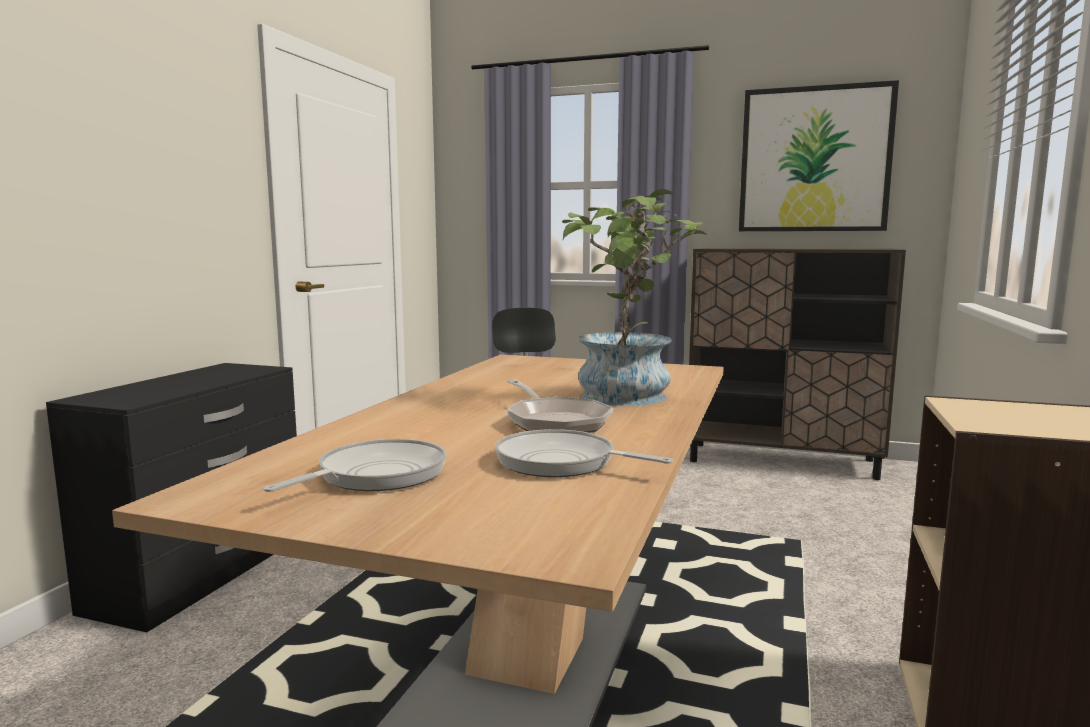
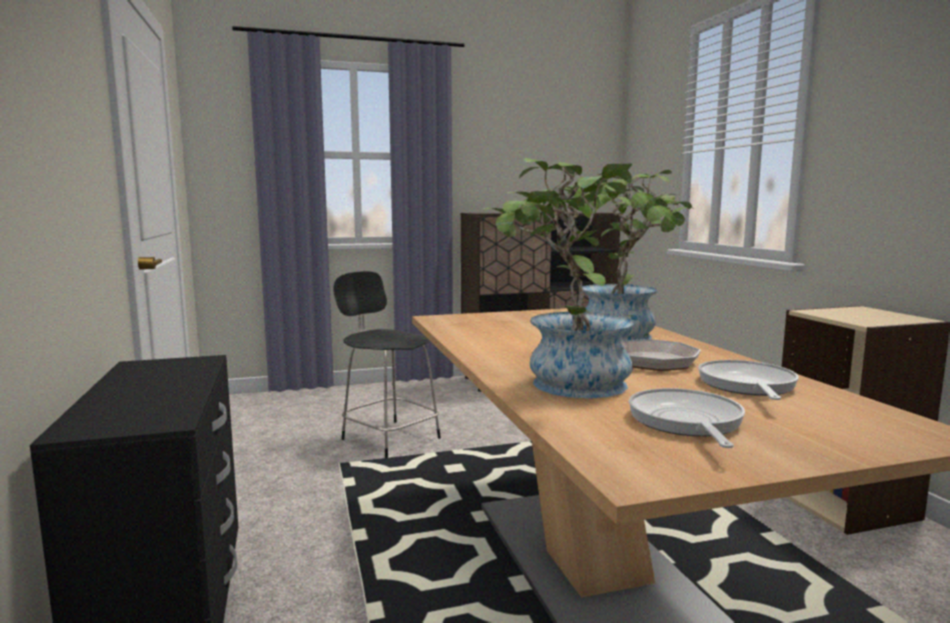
camera: 35 degrees left, 0 degrees up
frying pan [495,429,673,477] -> frying pan turned 105 degrees clockwise [698,360,799,400]
picture [739,80,899,231] -> none
none -> potted plant [483,158,635,398]

